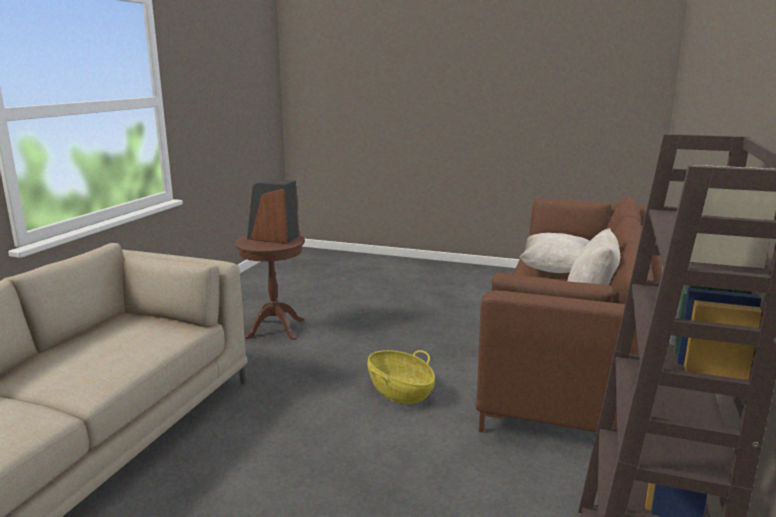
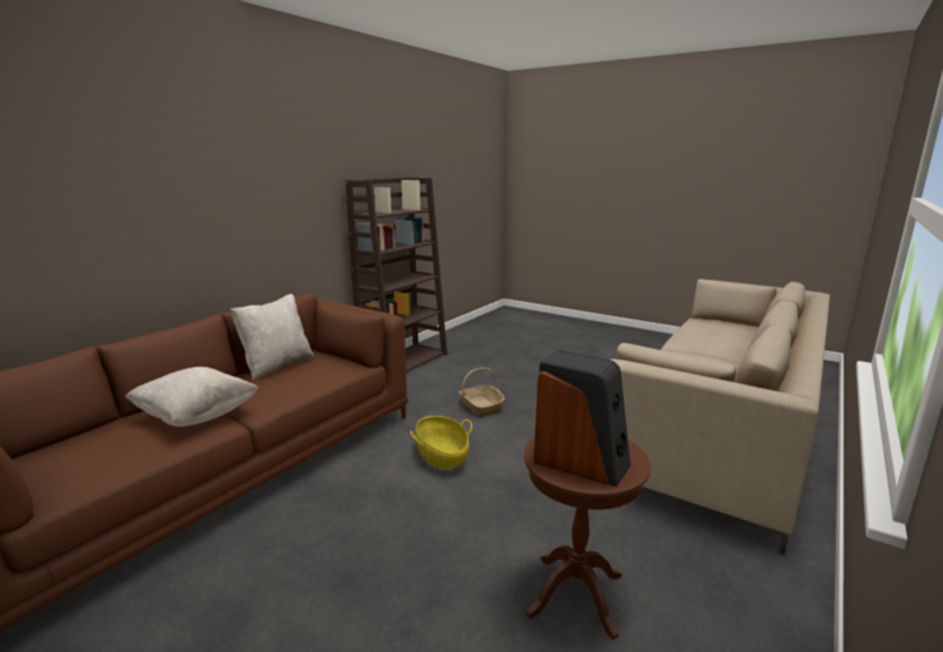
camera: 165 degrees left, 0 degrees up
none -> basket [459,368,505,416]

